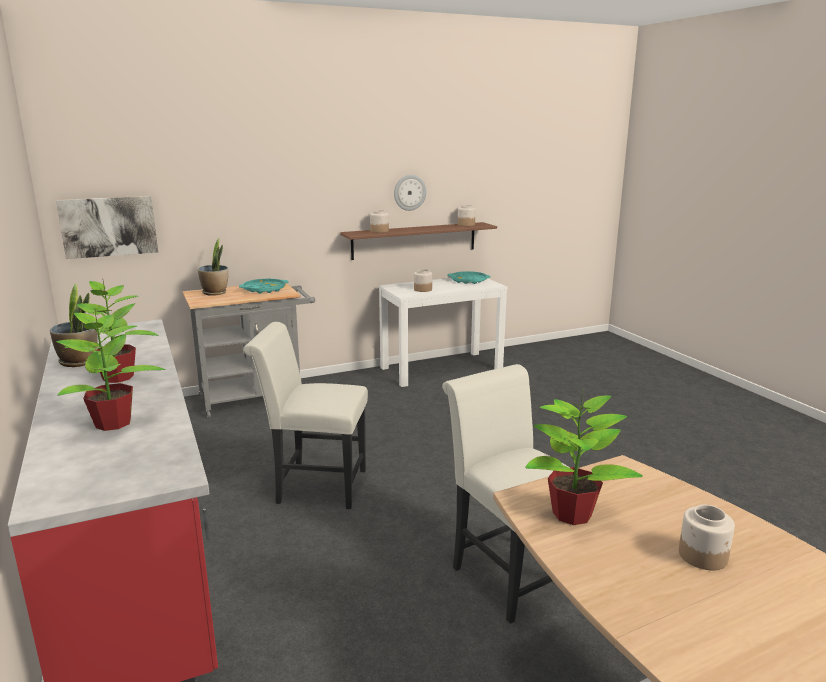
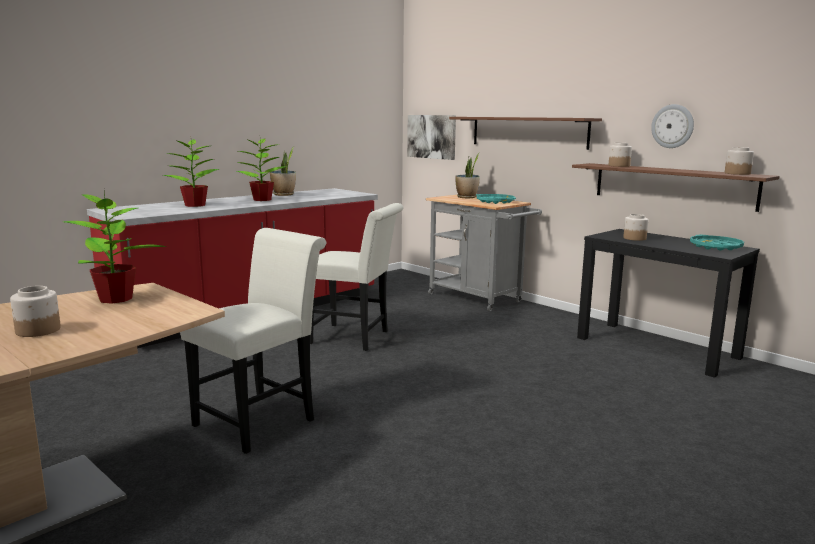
camera: 70 degrees right, 5 degrees down
white chair [243,322,368,509] -> white chair turned 120 degrees clockwise [310,203,404,351]
white console table [378,278,508,387] -> black console table [577,229,760,378]
none -> brown shelf [449,117,602,150]

